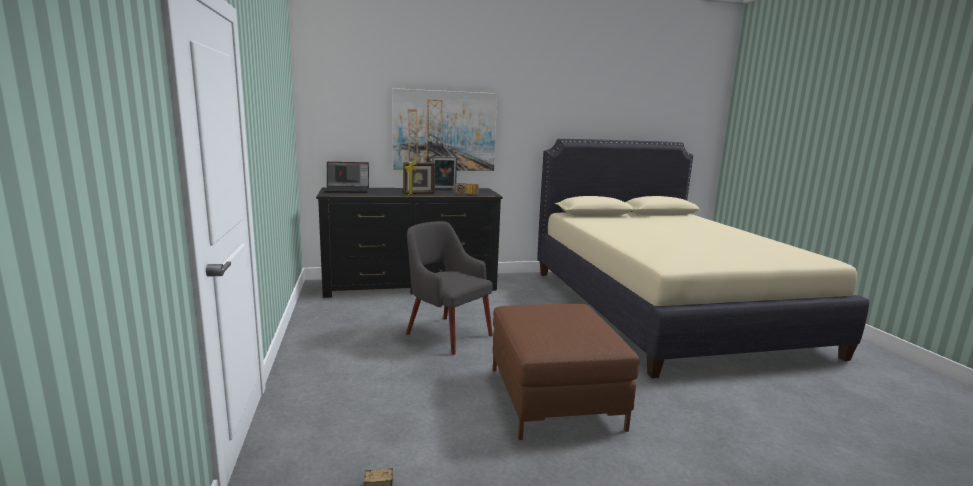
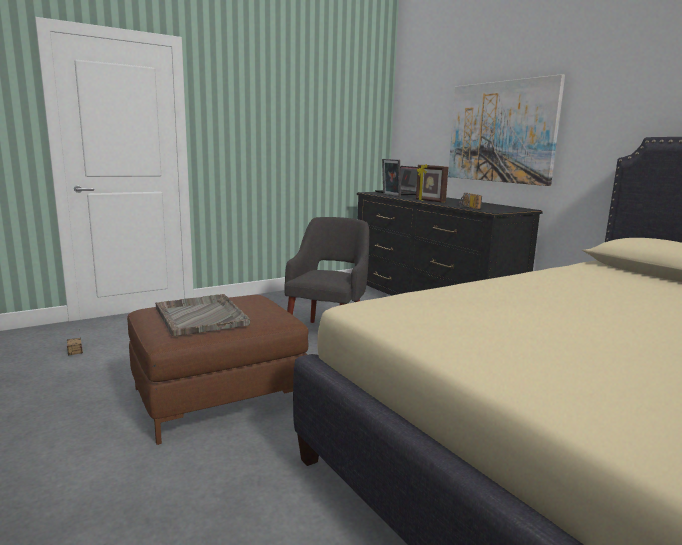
camera: 70 degrees right, 0 degrees up
picture frame [432,156,457,189] -> picture frame moved to [382,159,401,197]
none -> grey tray [155,294,250,336]

